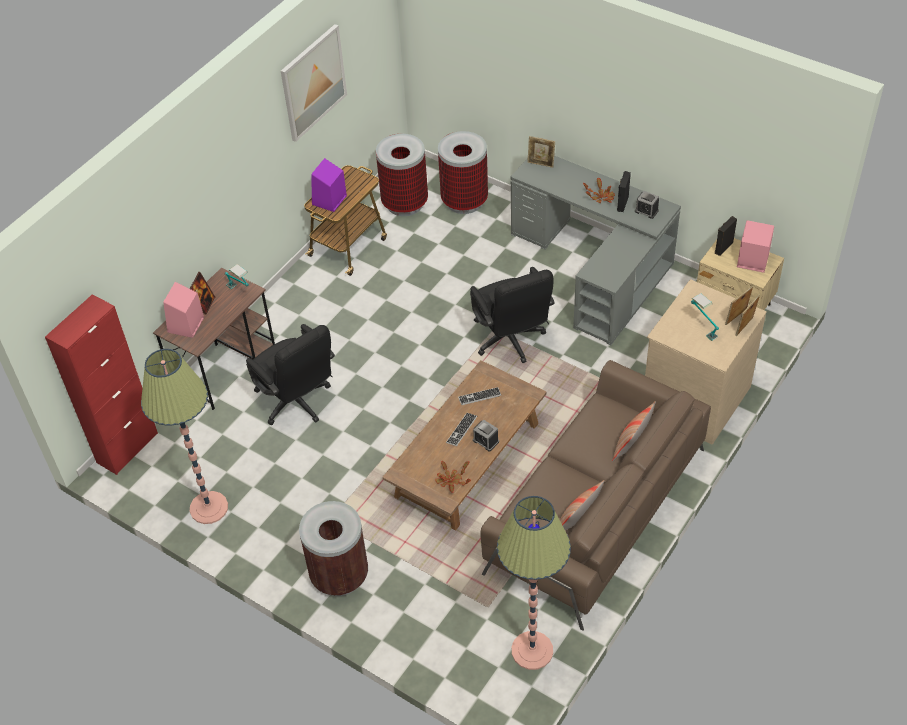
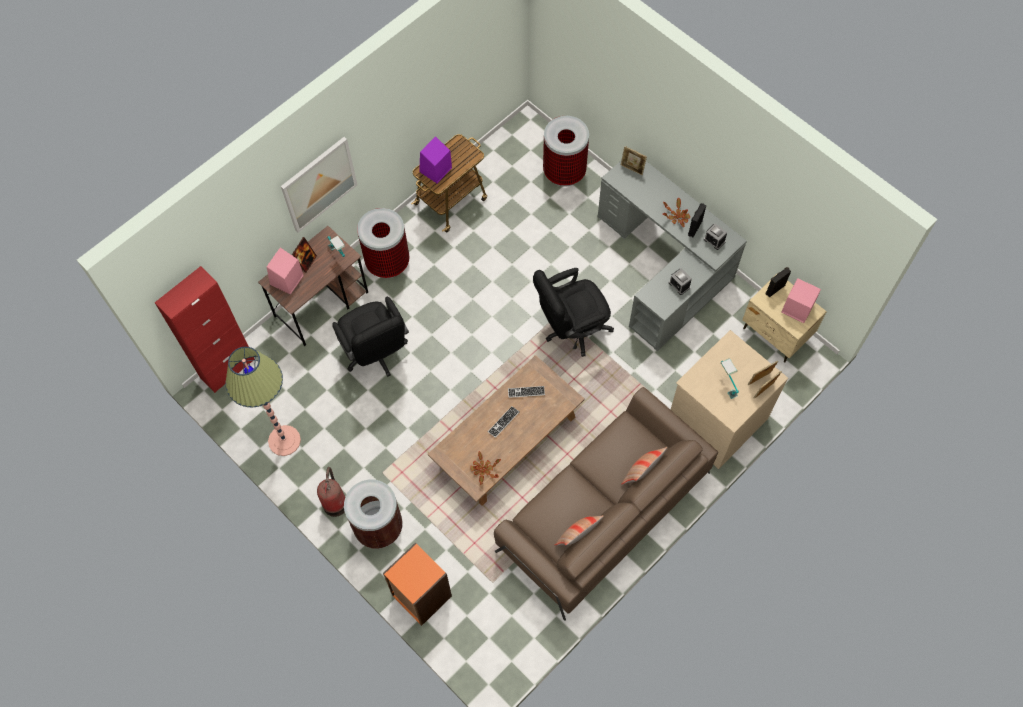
camera: 10 degrees right, 15 degrees up
picture [281,24,347,142] -> picture moved to [281,137,357,233]
trash can [376,134,428,216] -> trash can moved to [357,208,410,278]
black office chair [470,267,555,363] -> black office chair turned 75 degrees clockwise [533,268,614,357]
alarm clock [473,420,499,452] -> alarm clock moved to [669,268,692,295]
floor lamp [497,496,571,670] -> none
none -> fire extinguisher [317,467,345,517]
none -> orange bookcase [383,542,452,626]

